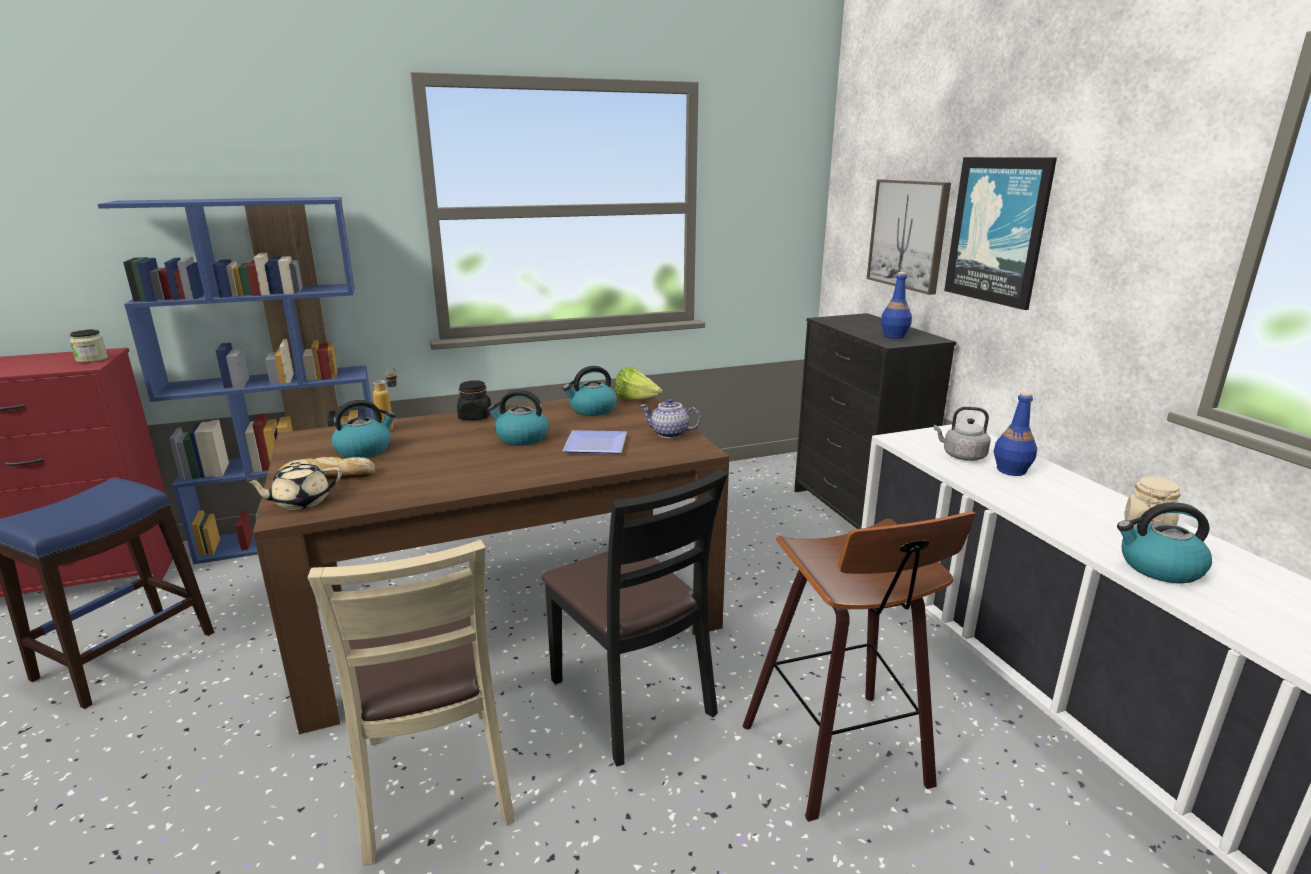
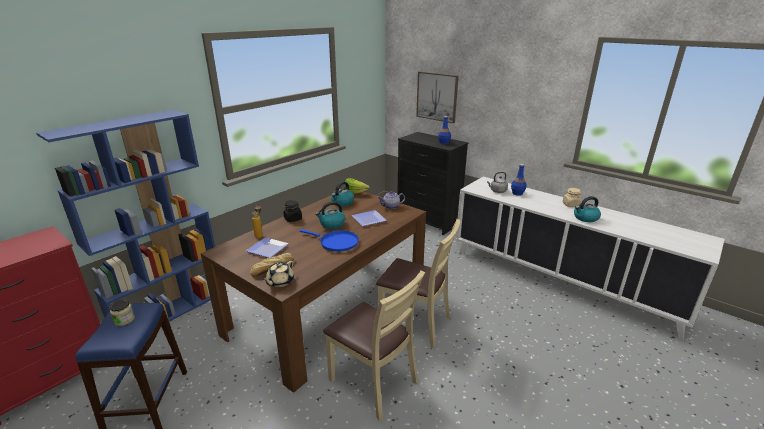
camera: 30 degrees left, 5 degrees up
jar [70,329,108,363] -> jar moved to [110,300,135,326]
kettle [331,400,396,458] -> plate [246,237,289,258]
black chair [541,469,728,767] -> beige chair [376,219,460,348]
stool [743,511,976,822] -> none
picture [944,157,1057,310] -> none
none -> blue frying pan [300,229,359,252]

